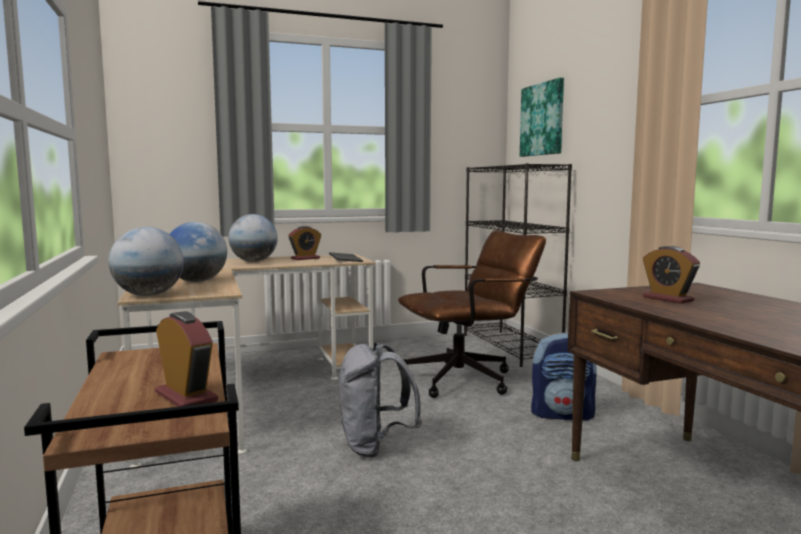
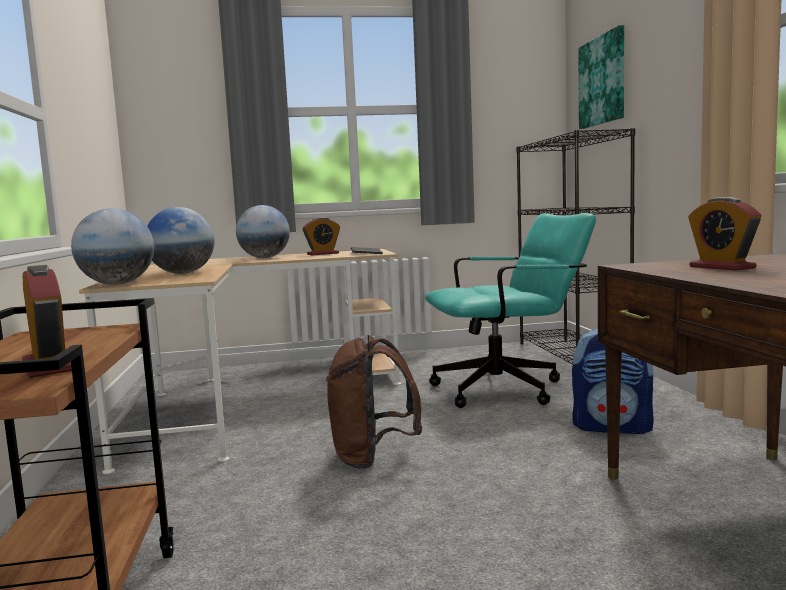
camera: 10 degrees right, 0 degrees up
grey backpack [339,342,422,458] -> brown backpack [326,335,422,469]
brown office chair [398,230,546,398] -> turquoise office chair [425,213,596,408]

